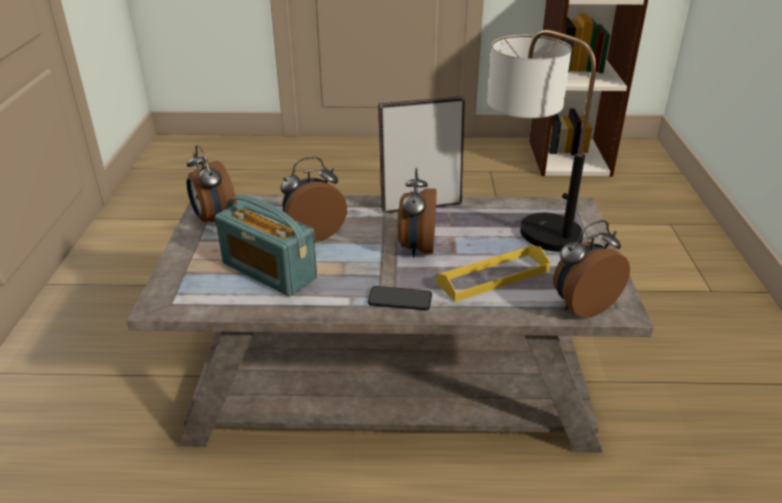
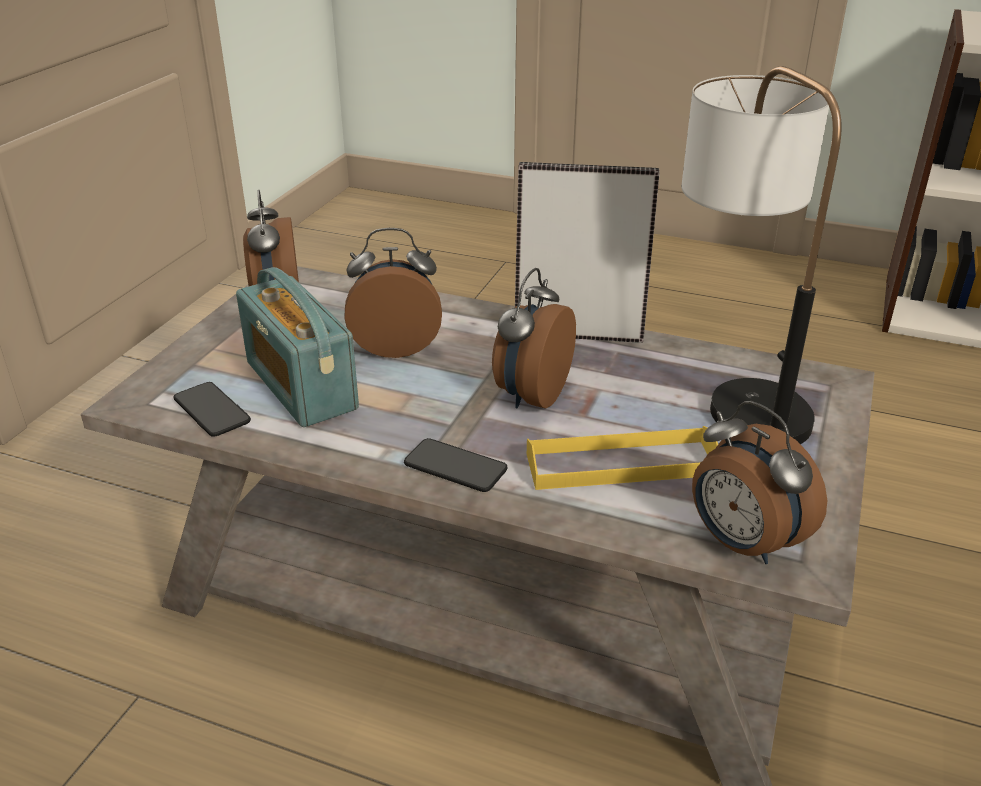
camera: 20 degrees right, 0 degrees up
alarm clock [553,220,630,317] -> alarm clock turned 120 degrees counterclockwise [692,401,827,564]
none -> phone [174,382,251,437]

